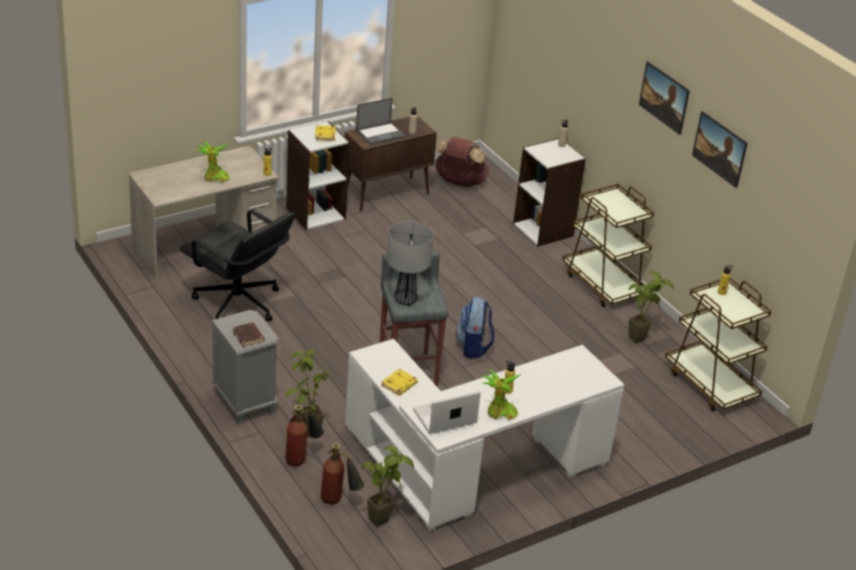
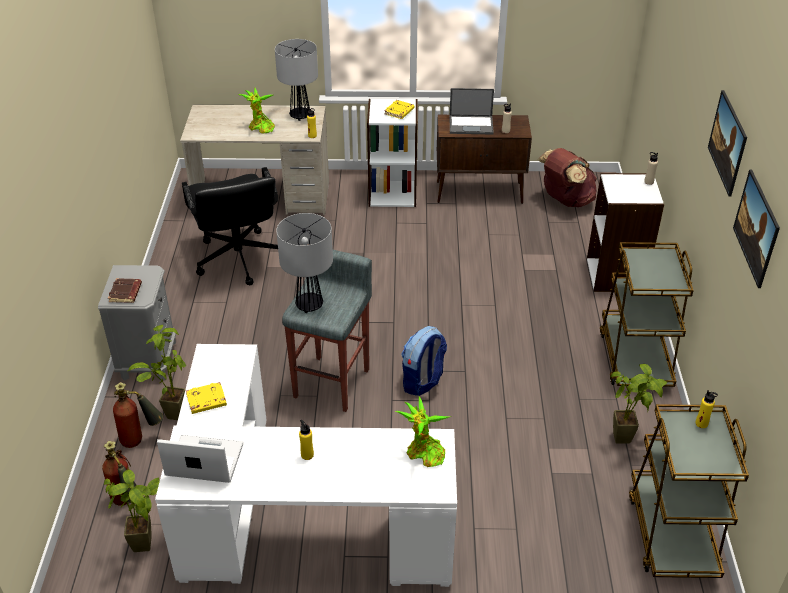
camera: 35 degrees right, 5 degrees up
potted plant [482,369,521,420] -> potted plant moved to [395,396,451,467]
none -> table lamp [275,39,318,121]

